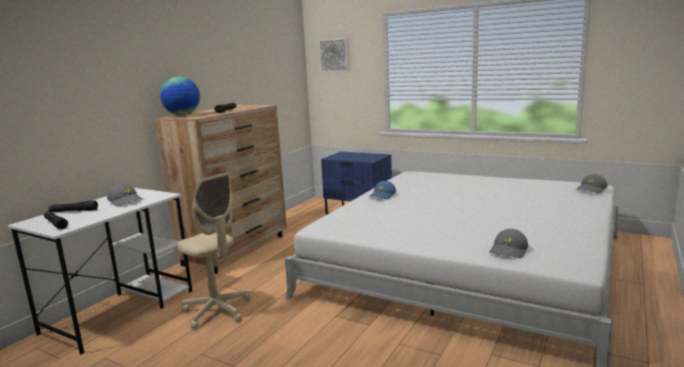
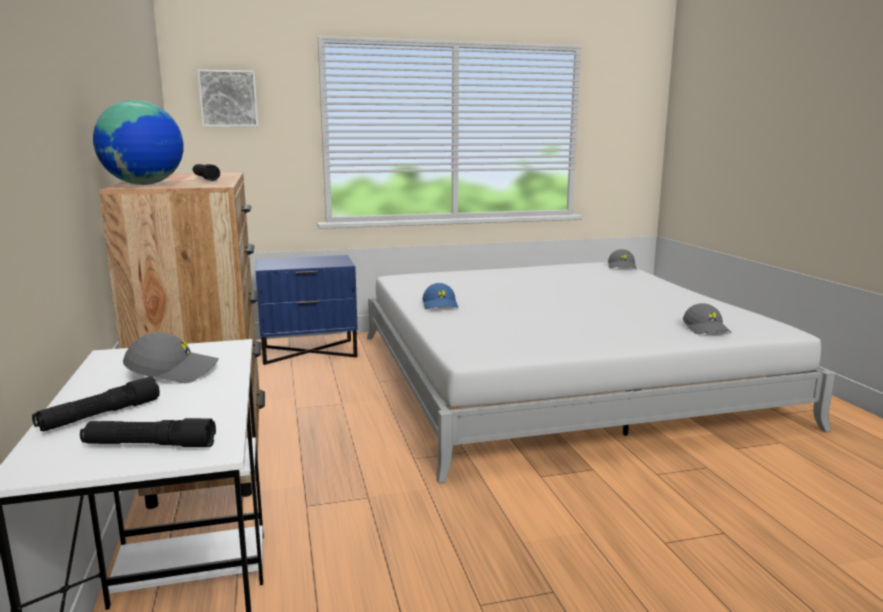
camera: 45 degrees left, 0 degrees up
beige office chair [178,173,250,329] -> none

